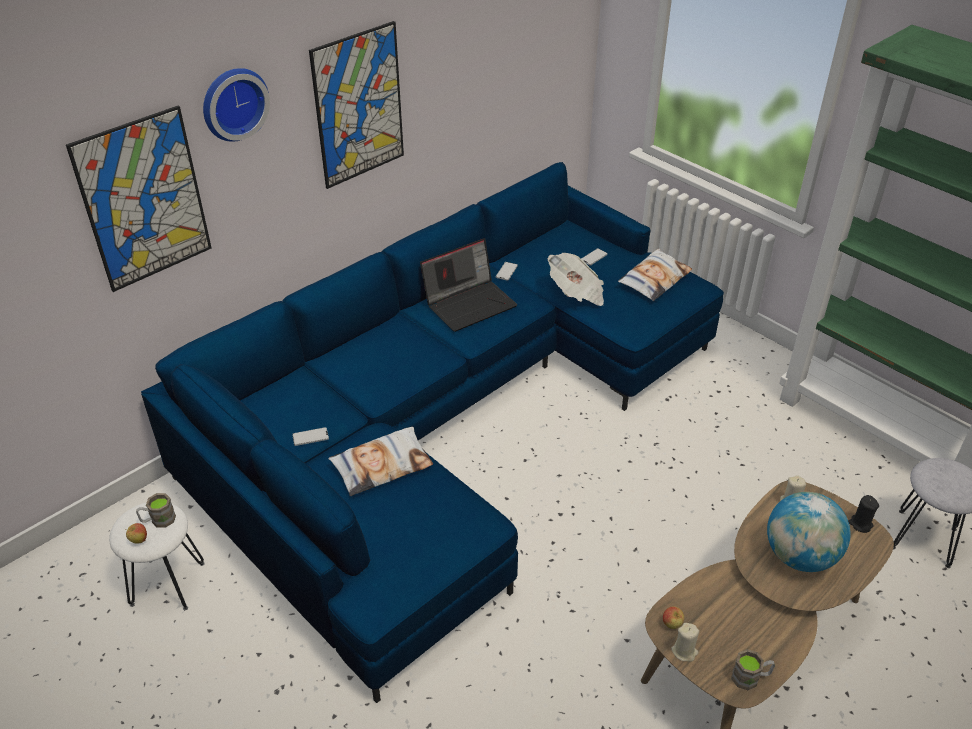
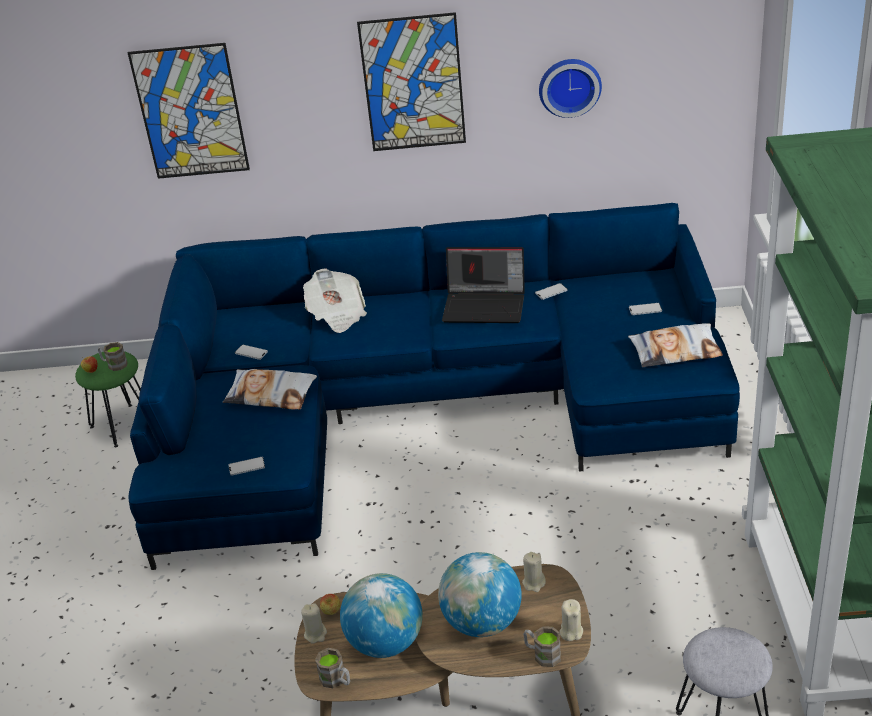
camera: 45 degrees right, 5 degrees down
white stool [109,503,205,610] -> green stool [75,351,141,447]
wall clock [203,68,270,142] -> wall clock moved to [539,59,602,118]
newspaper [548,253,604,306] -> newspaper moved to [303,269,367,333]
black candle [848,495,879,533] -> beige candle [559,599,583,641]
none -> phone [229,457,265,476]
none -> globe [340,573,423,658]
none -> brown mug [523,626,561,667]

